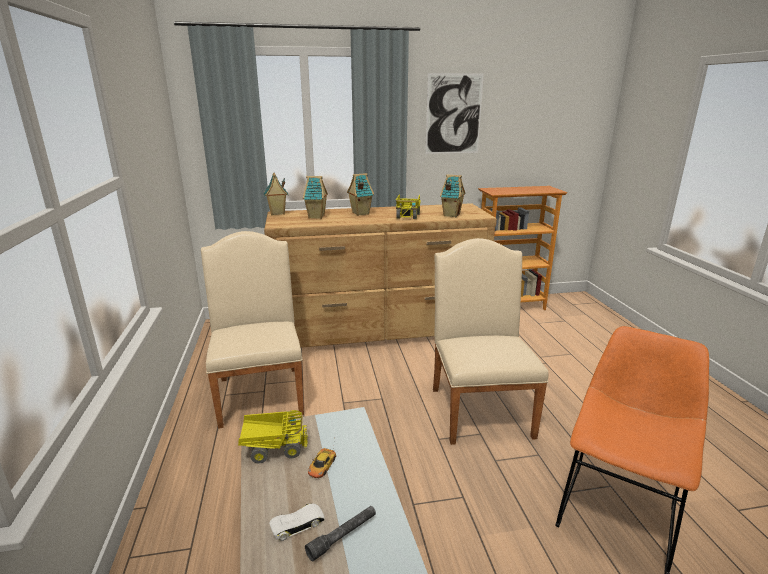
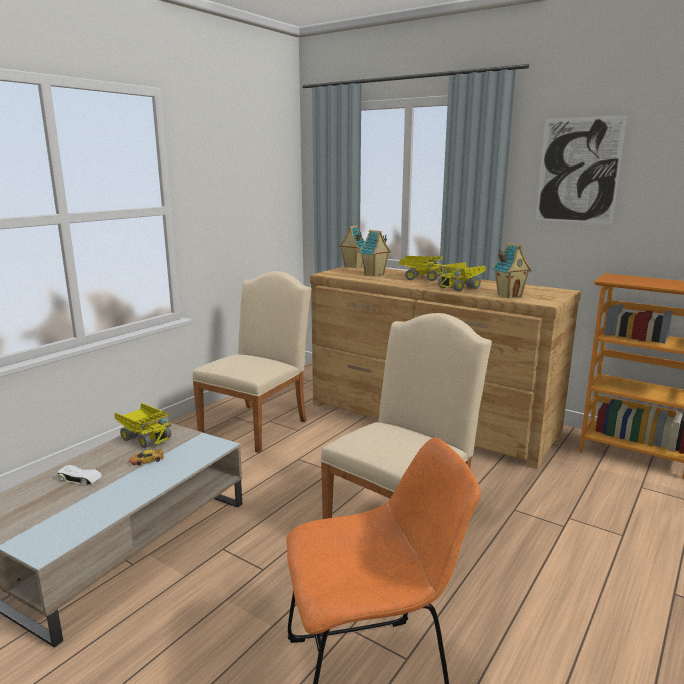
camera: 45 degrees right, 5 degrees down
grey flashlight [305,506,376,561] -> none
toy house [347,173,374,216] -> toy truck [399,256,444,281]

